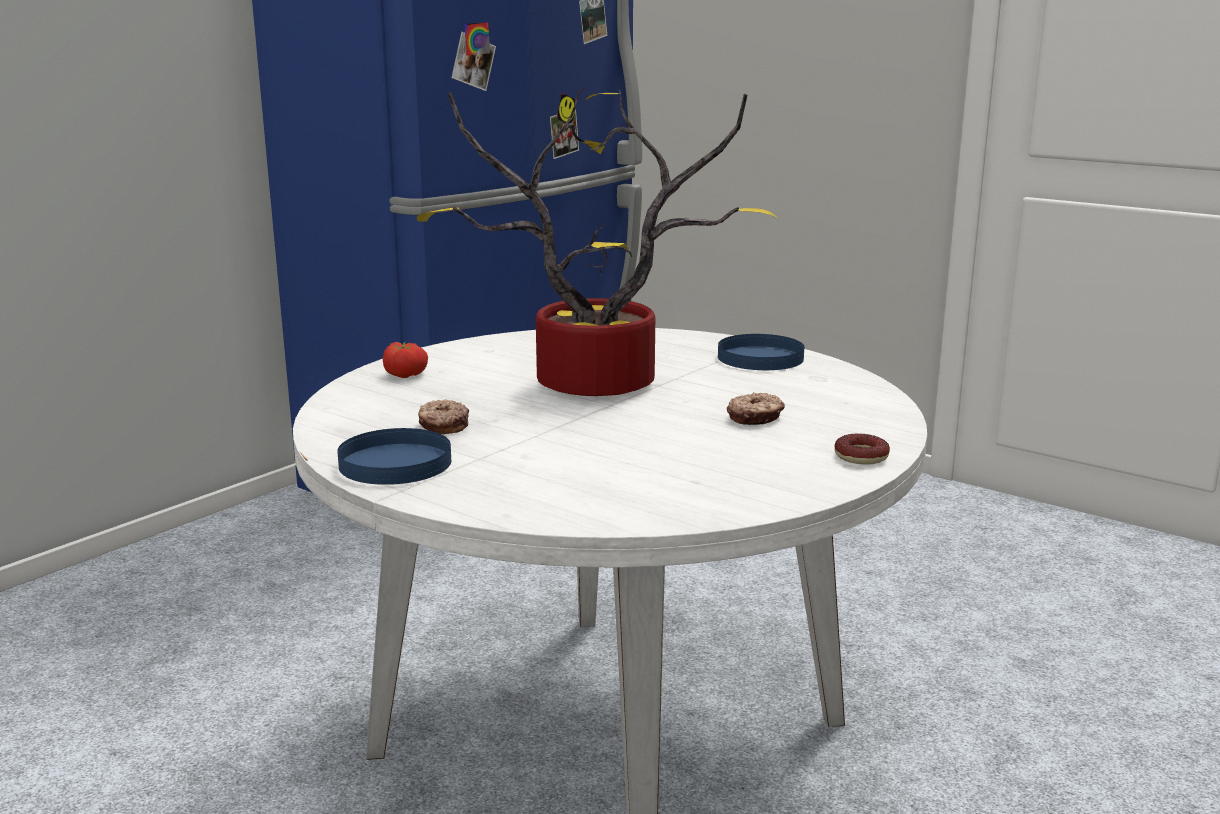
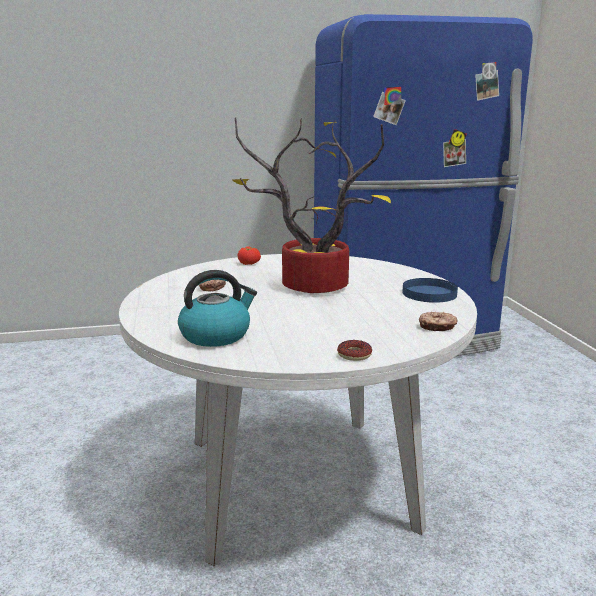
camera: 40 degrees right, 0 degrees up
blue plate [337,428,451,485] -> none
donut [727,392,785,425] -> donut moved to [419,312,458,331]
none -> kettle [178,270,257,347]

